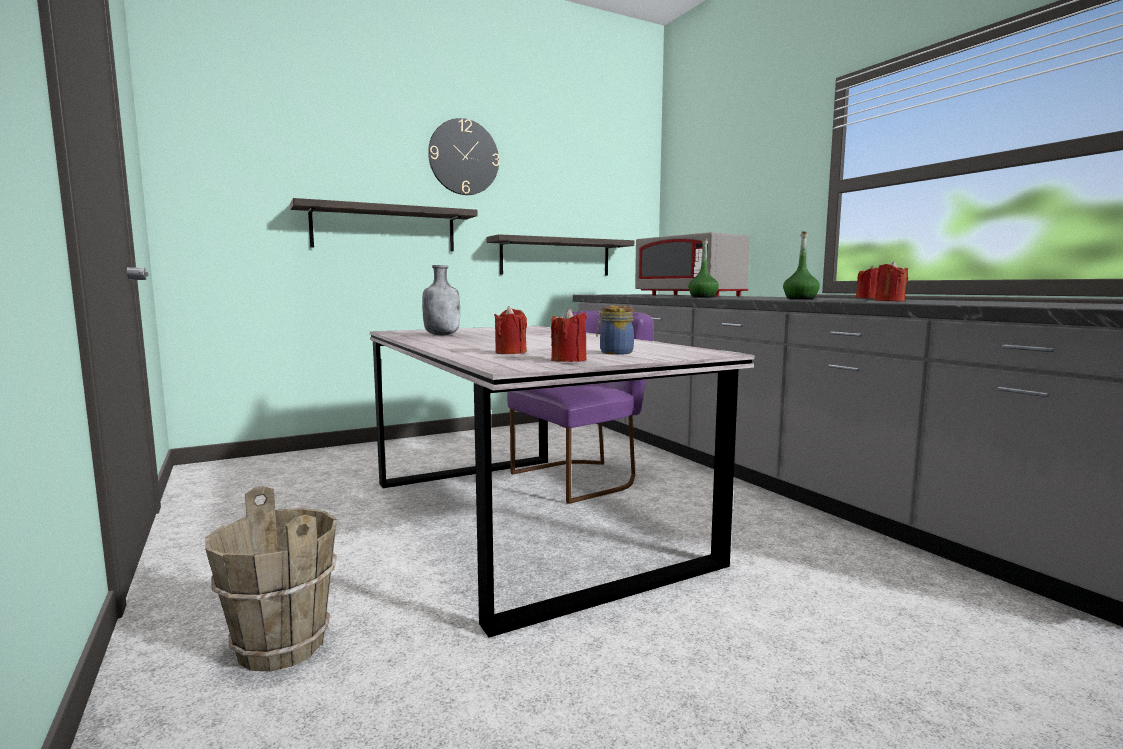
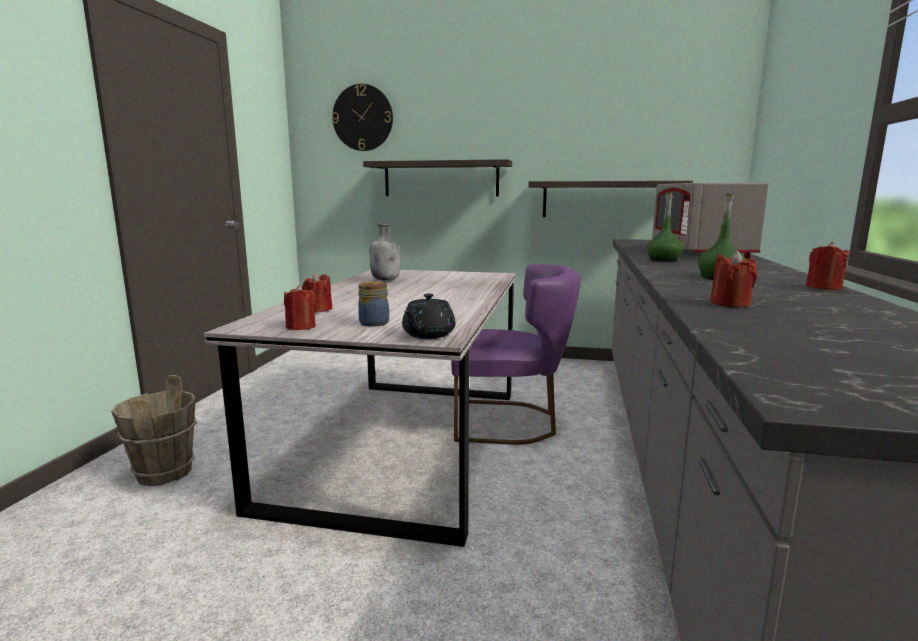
camera: 40 degrees right, 5 degrees up
wall clock [428,118,499,195] -> wall clock moved to [332,84,393,151]
none -> black teapot [402,294,455,339]

